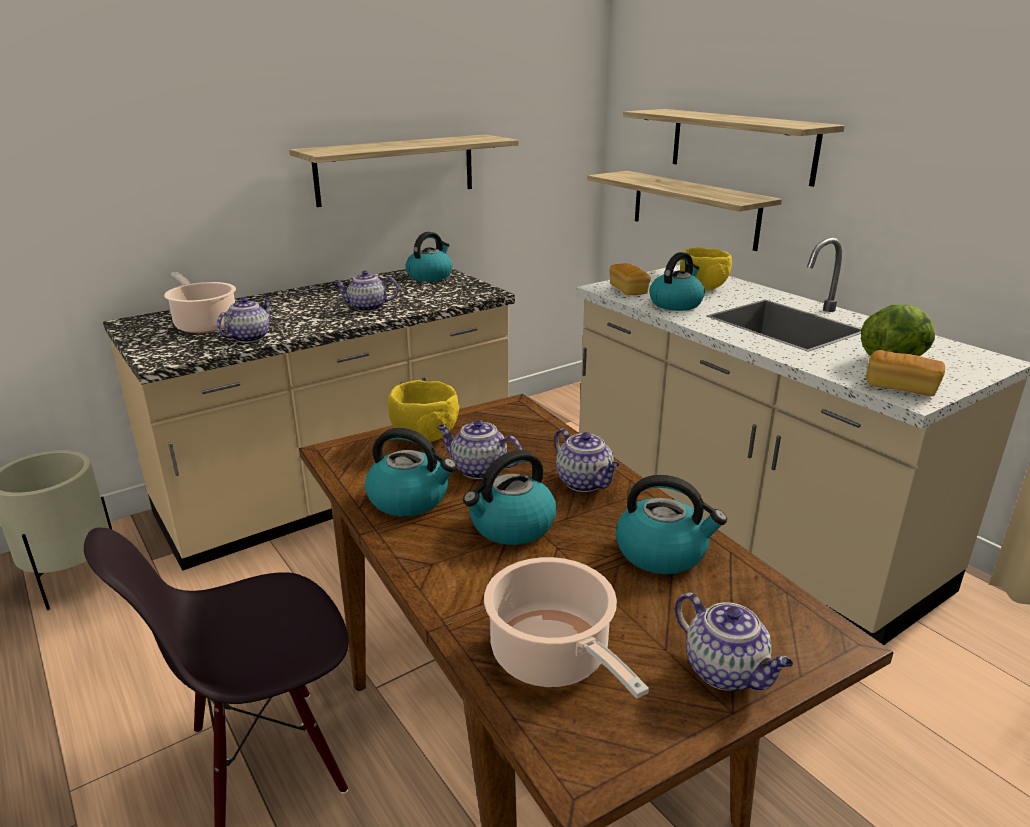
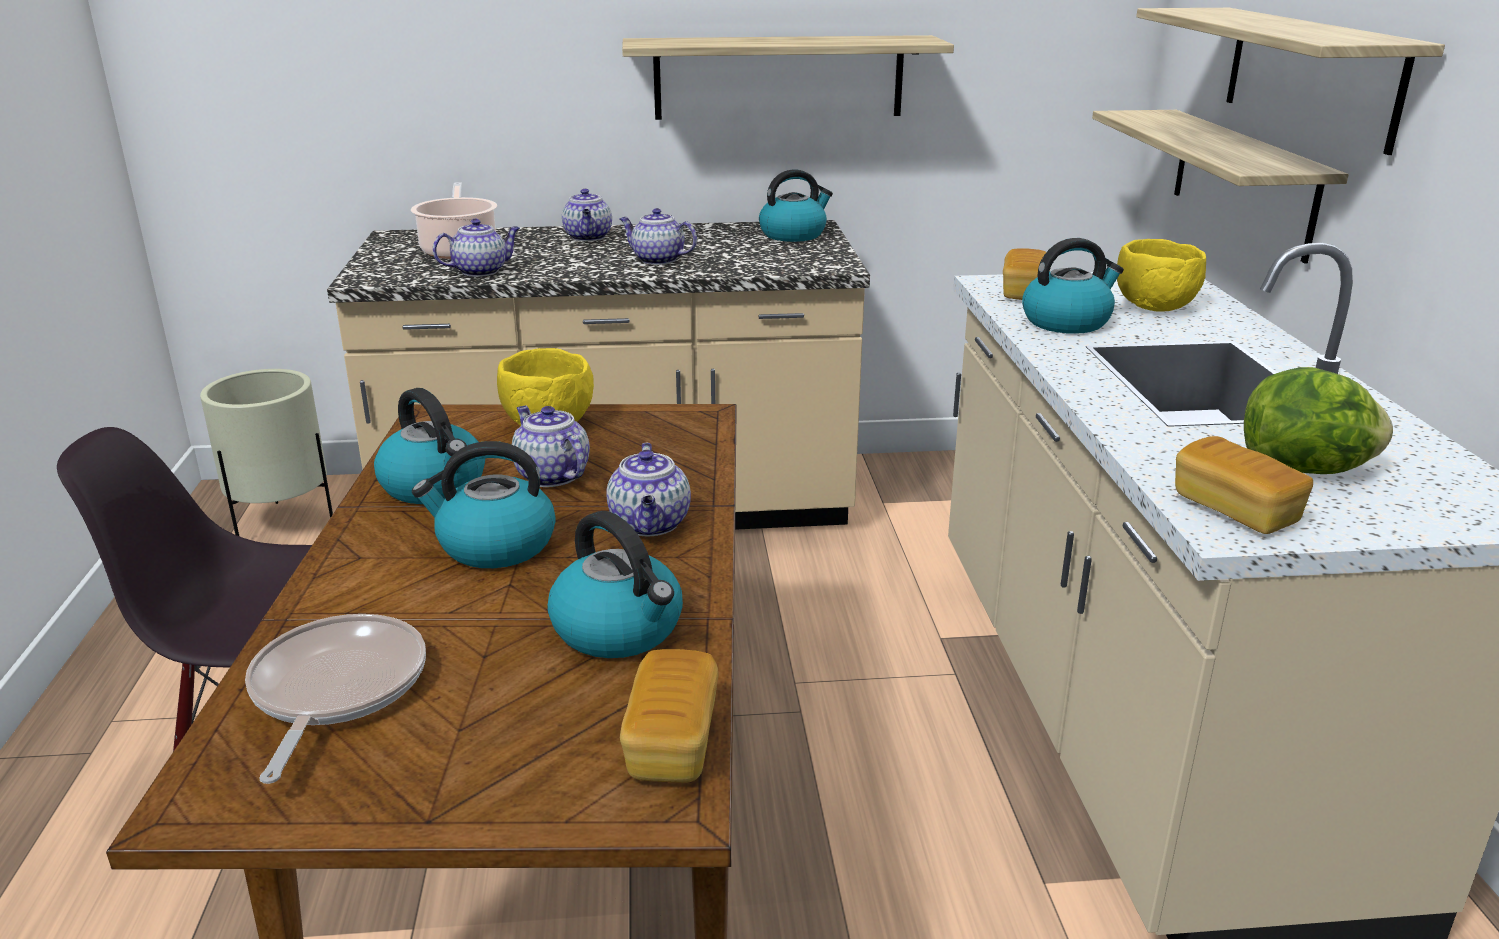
camera: 30 degrees right, 0 degrees up
cooking pot [484,557,649,699] -> frying pan [245,614,426,784]
teapot [675,592,793,691] -> teapot moved to [562,189,612,241]
none -> bread [620,649,718,783]

